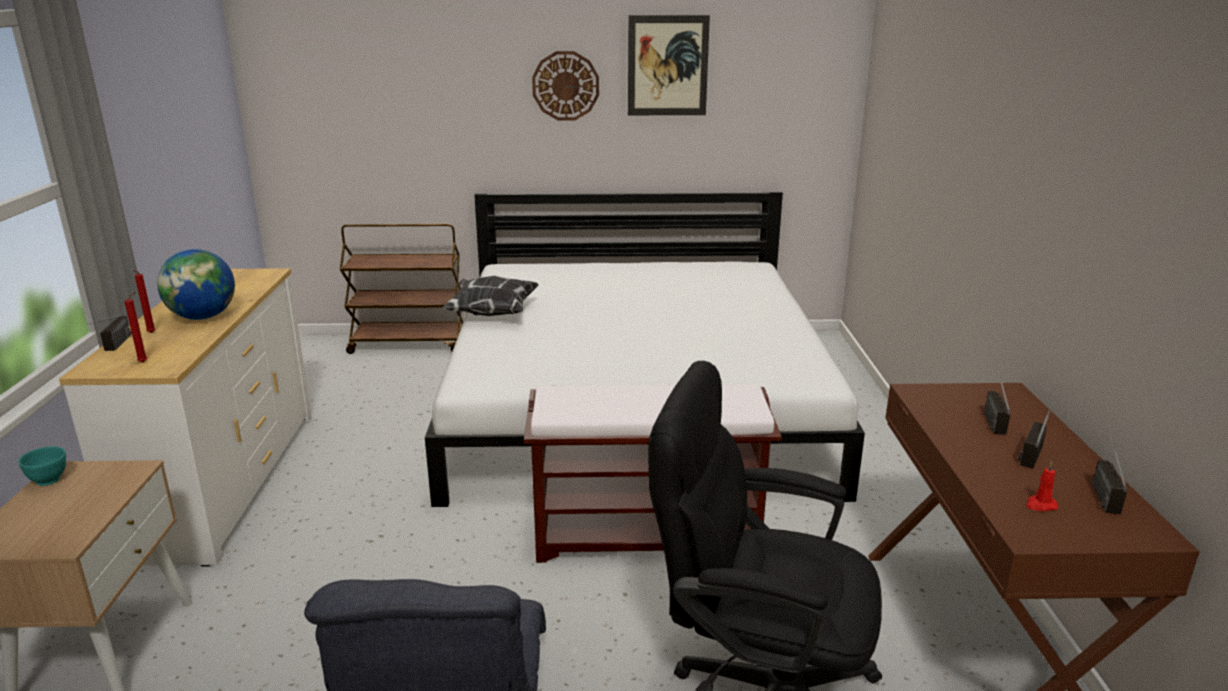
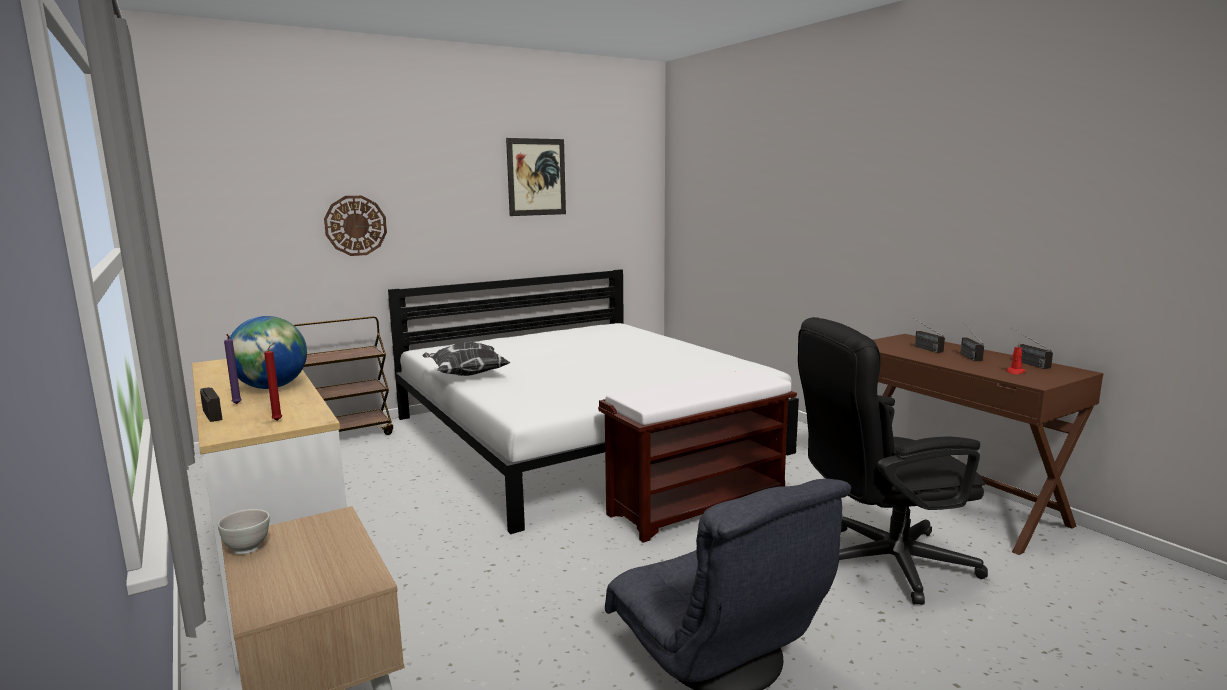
camera: 30 degrees left, 10 degrees down
turquoise bowl [18,446,66,486] -> white bowl [218,509,270,554]
red candle [133,270,155,333] -> purple candle [224,334,242,404]
wall clock [532,51,599,120] -> wall clock moved to [324,196,387,256]

